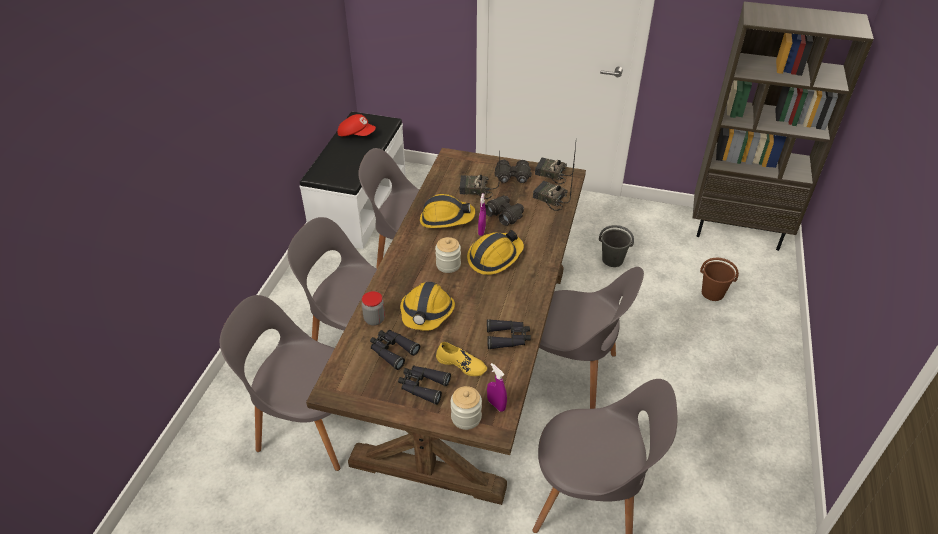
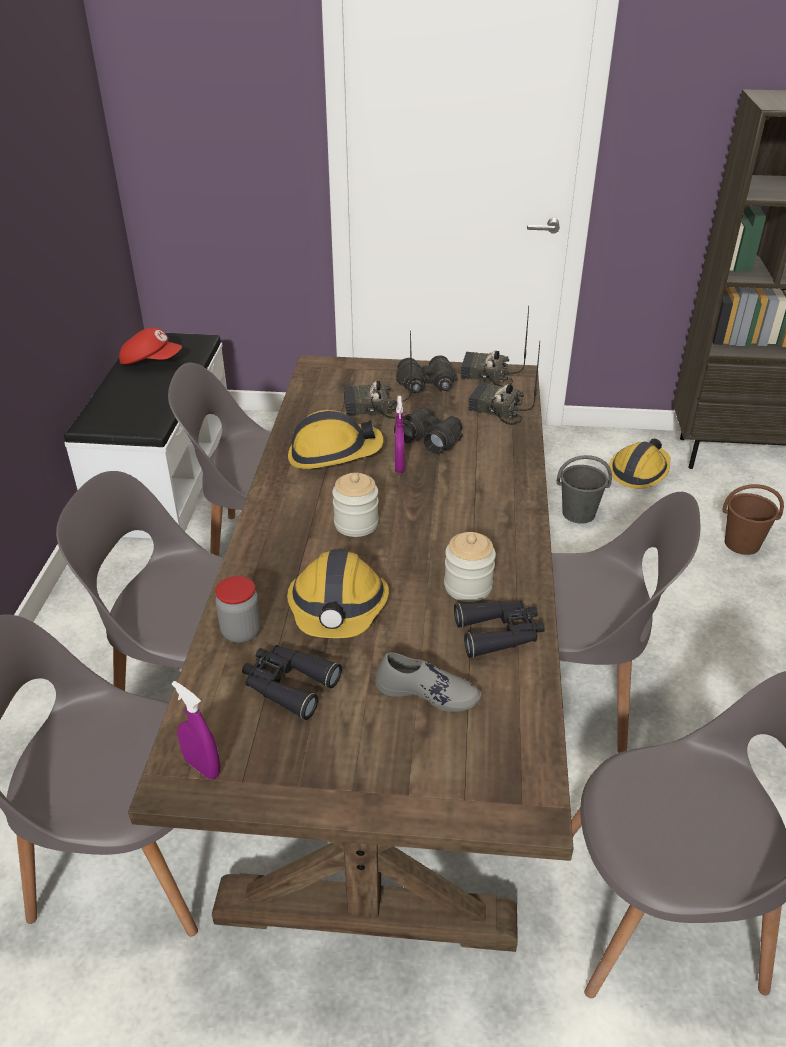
camera: 10 degrees left, 5 degrees down
black binoculars [398,365,451,405] -> none
yellow shoe [436,342,487,376] -> grey shoe [375,652,481,712]
jar [451,386,482,430] -> jar moved to [444,532,496,602]
hard hat [467,230,524,275] -> hard hat moved to [609,439,671,489]
purple spray bottle [487,363,507,412] -> purple spray bottle moved to [172,681,220,779]

